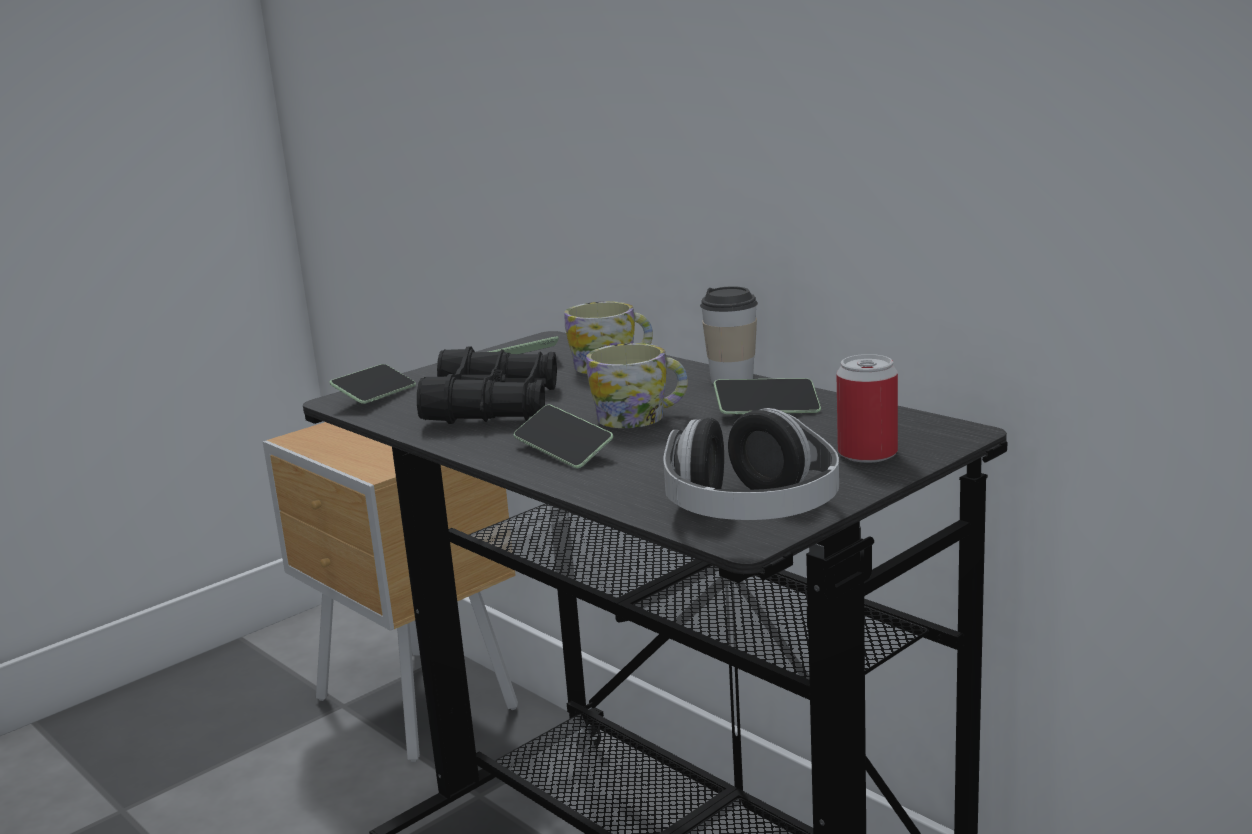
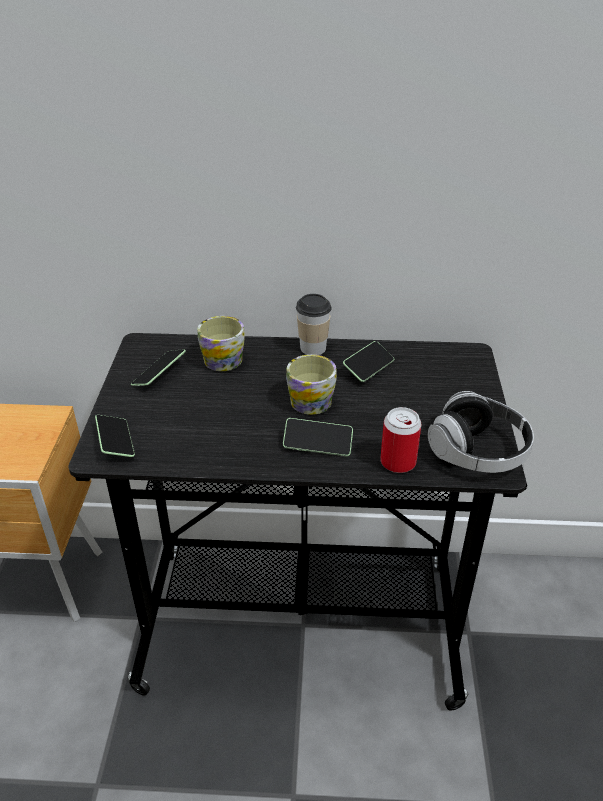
camera: 45 degrees left, 20 degrees up
black binoculars [417,346,557,424] -> none
can [837,354,898,463] -> can moved to [380,407,422,473]

